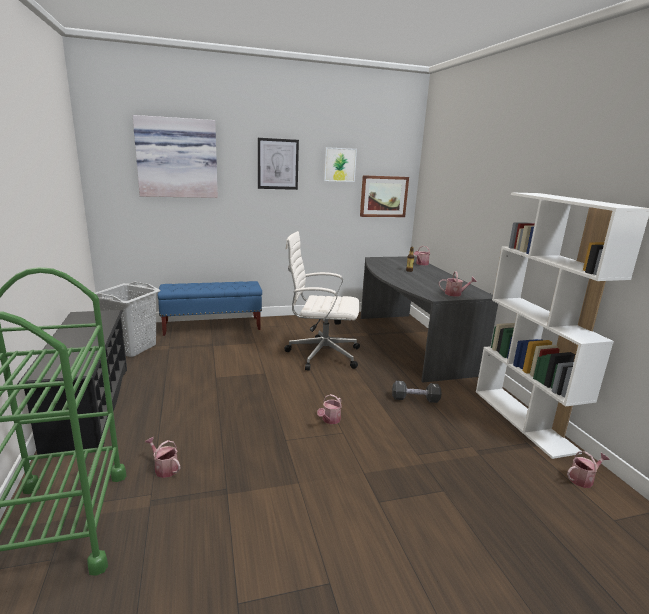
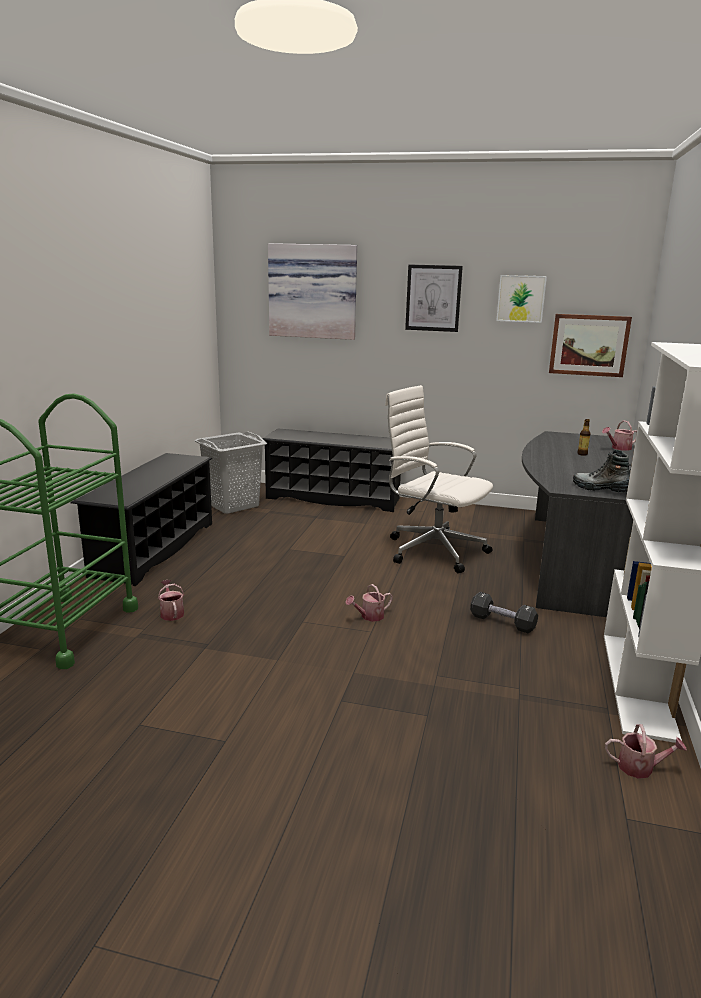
camera: 30 degrees right, 0 degrees up
blue bench [158,281,262,336] -> black shoe rack [262,428,401,512]
watering can [439,271,477,297] -> boot [573,450,632,492]

